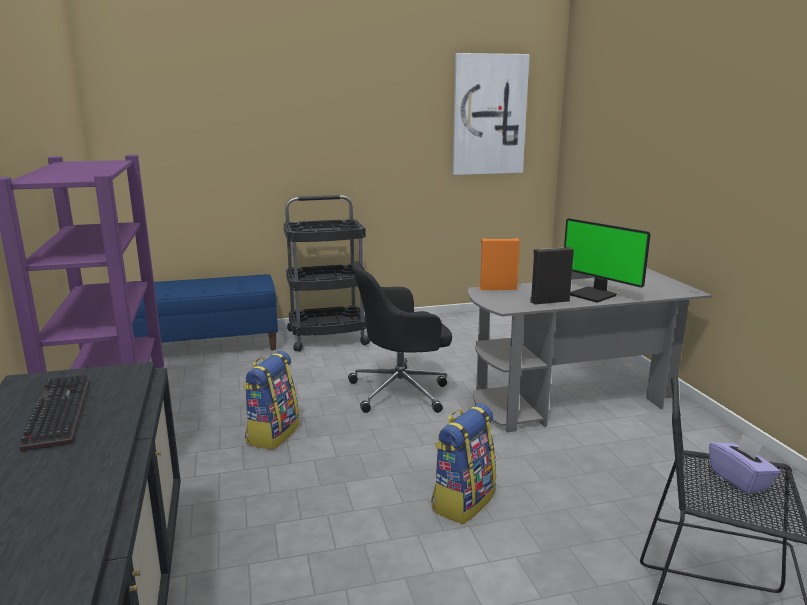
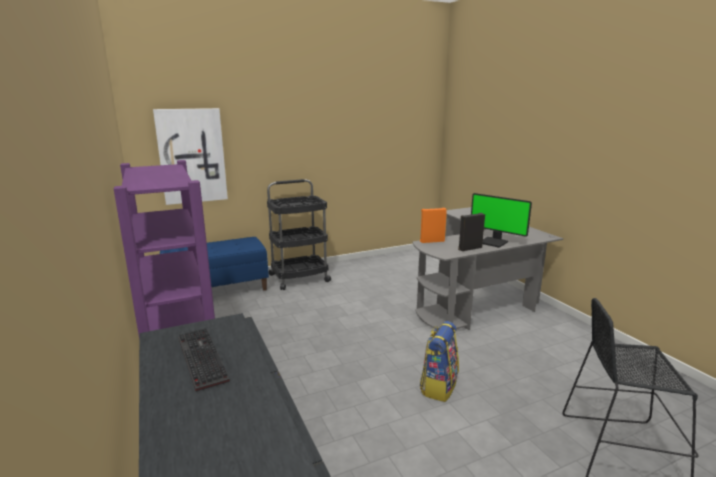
camera: 10 degrees left, 0 degrees up
backpack [243,351,299,450] -> none
black office chair [348,261,452,413] -> none
picture [452,53,530,175] -> picture moved to [153,108,228,205]
purple tissue box [709,434,780,495] -> none

